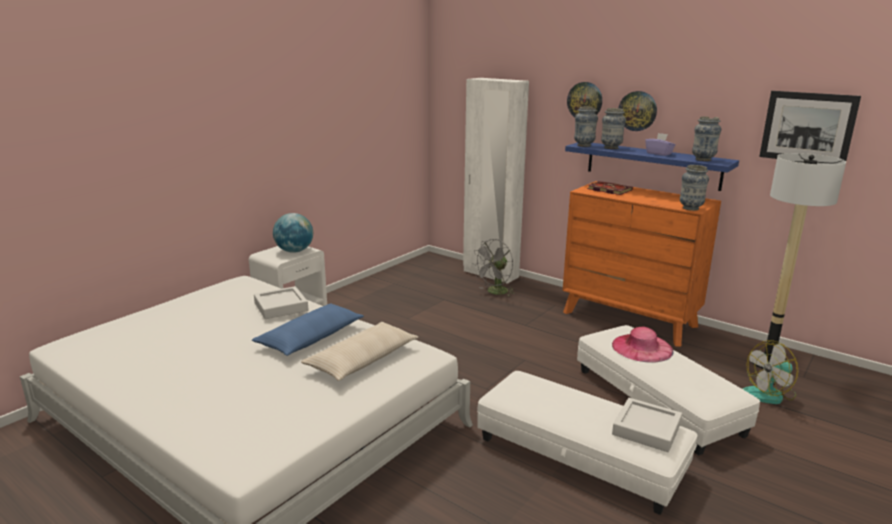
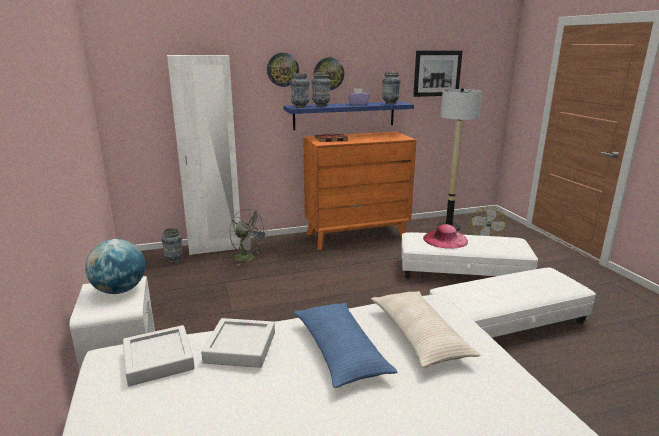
camera: 55 degrees left, 0 degrees up
grey fan [474,239,514,296] -> grey fan turned 45 degrees counterclockwise [230,208,269,266]
grey tray [612,398,682,452] -> grey tray moved to [123,325,195,386]
vase [680,165,709,211] -> vase moved to [161,228,183,263]

